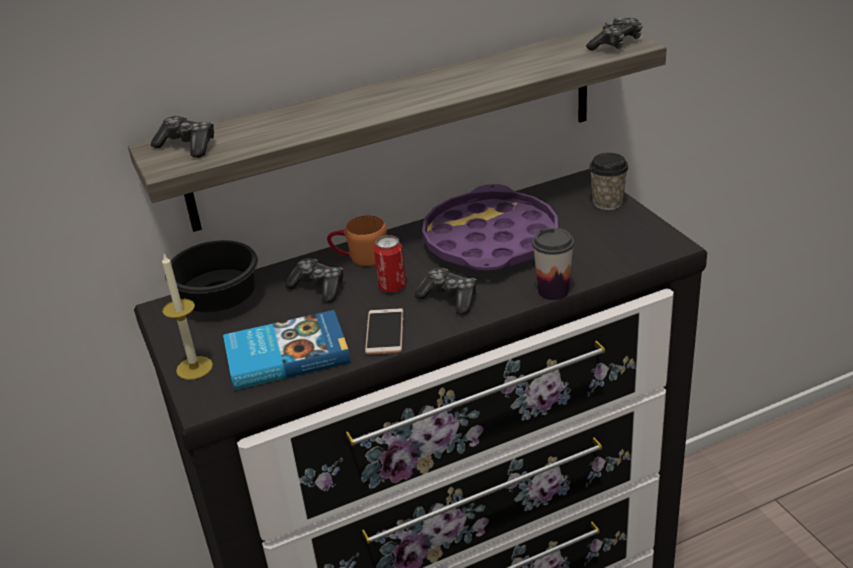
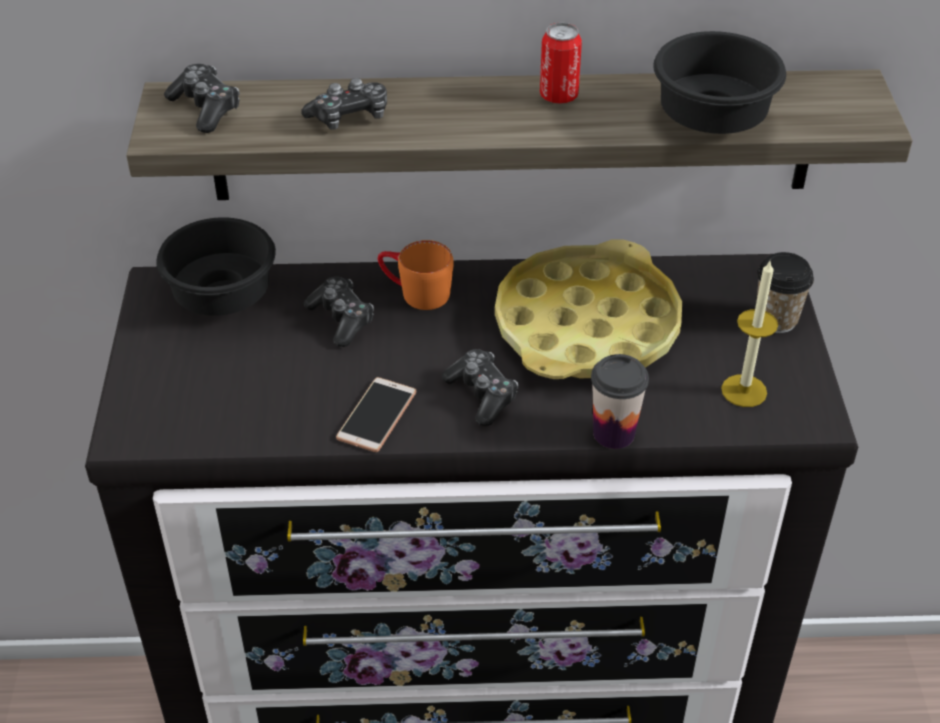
camera: 20 degrees right, 10 degrees up
candle [162,254,213,380] -> candle moved to [721,261,778,407]
book [223,310,351,390] -> none
can [374,235,406,292] -> can moved to [540,22,582,104]
purple tray [422,184,558,270] -> yellow tray [495,239,682,379]
game controller [586,17,643,51] -> game controller moved to [301,78,387,130]
none -> black bowl [653,31,786,134]

